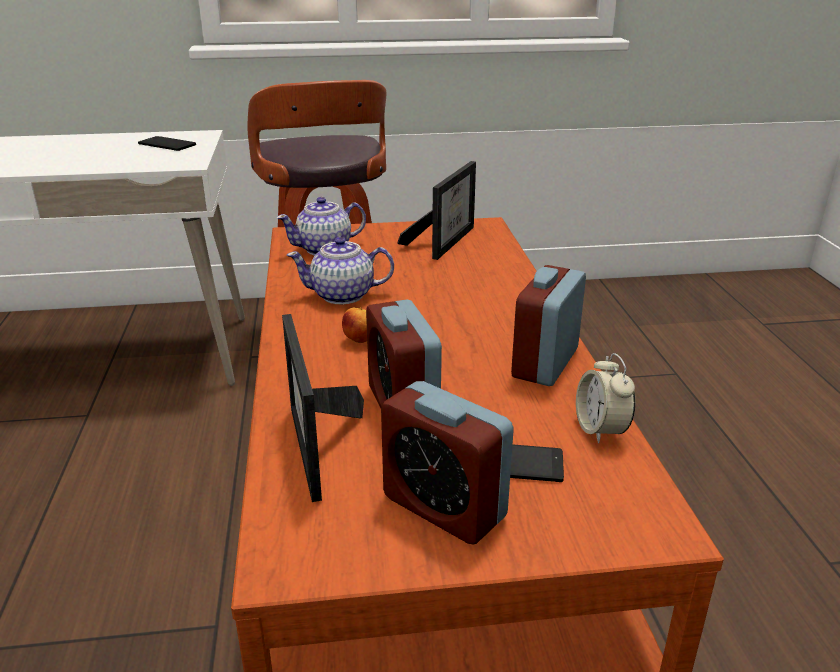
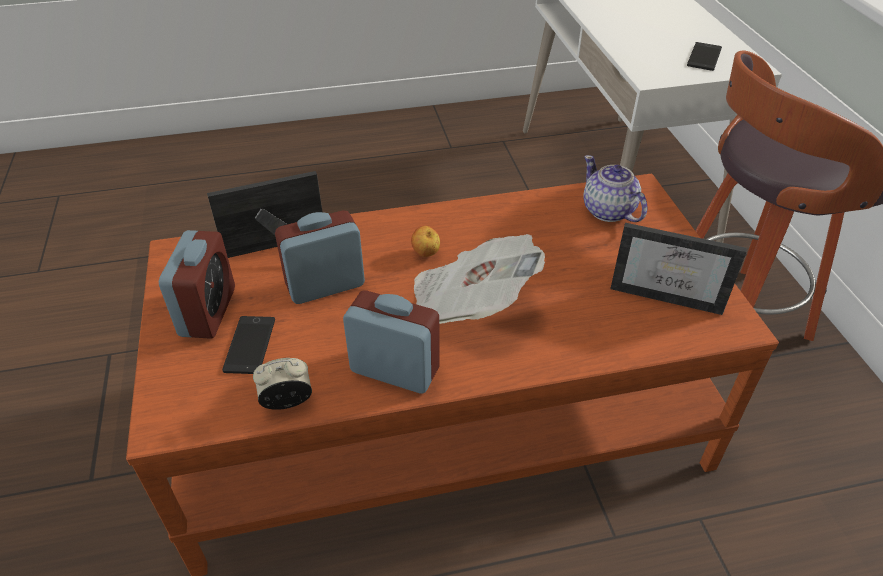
camera: 85 degrees right, 15 degrees up
teapot [287,237,394,305] -> none
alarm clock [381,381,514,544] -> alarm clock turned 150 degrees clockwise [159,230,235,339]
none -> newspaper [414,234,545,324]

